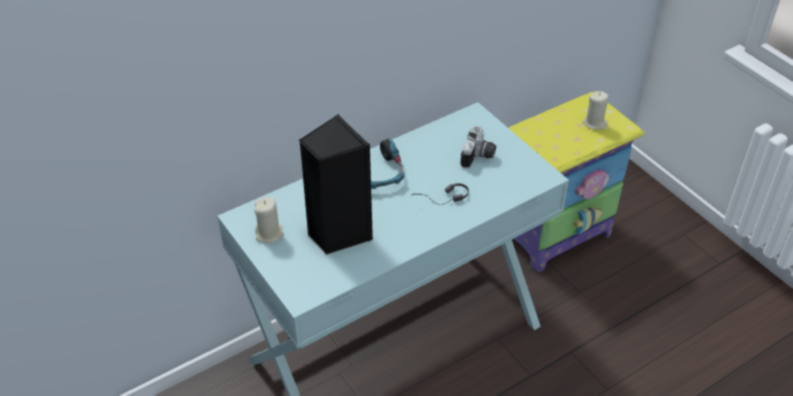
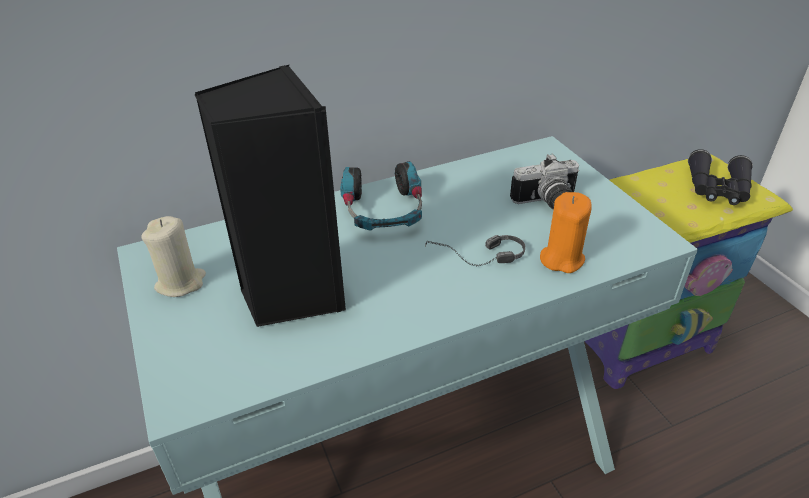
camera: 10 degrees right, 5 degrees down
camera [460,126,496,168] -> camera turned 45 degrees clockwise [510,154,579,210]
beige candle [583,91,609,130] -> black binoculars [688,149,753,205]
none -> orange candle [540,192,592,273]

